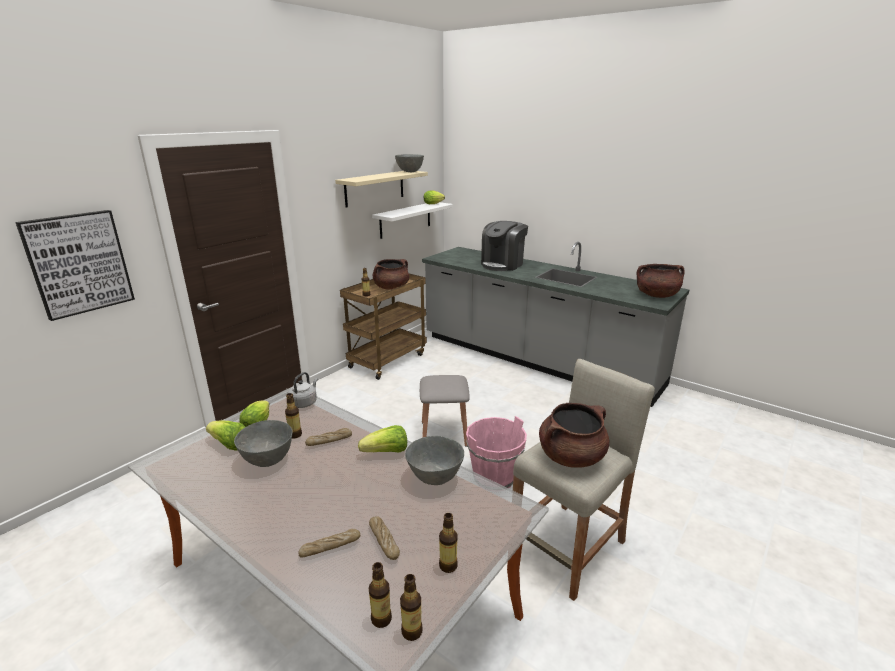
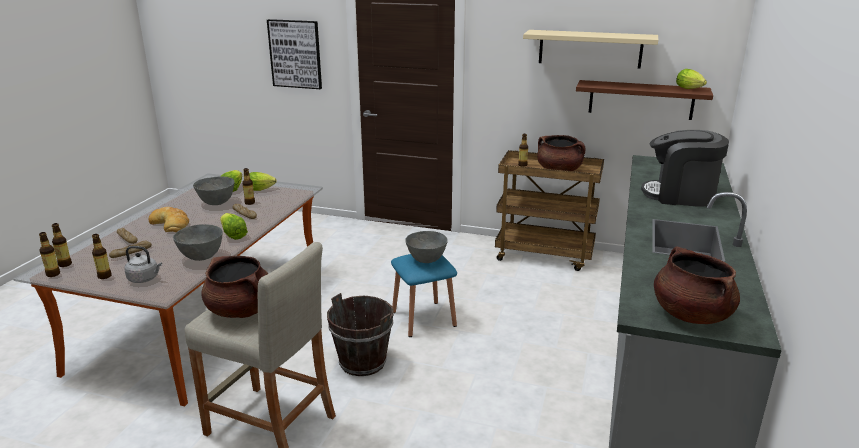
camera: 70 degrees right, 0 degrees up
grey kettle [288,372,318,408] -> grey kettle moved to [125,246,162,283]
white shelf [372,202,453,239] -> brown shelf [576,80,713,120]
grey bowl [395,154,424,172] -> grey bowl moved to [405,231,448,263]
grey stool [420,375,470,447] -> blue stool [391,254,457,337]
pink bucket [466,416,527,488] -> brown bucket [327,293,394,376]
none -> bread [148,207,189,232]

